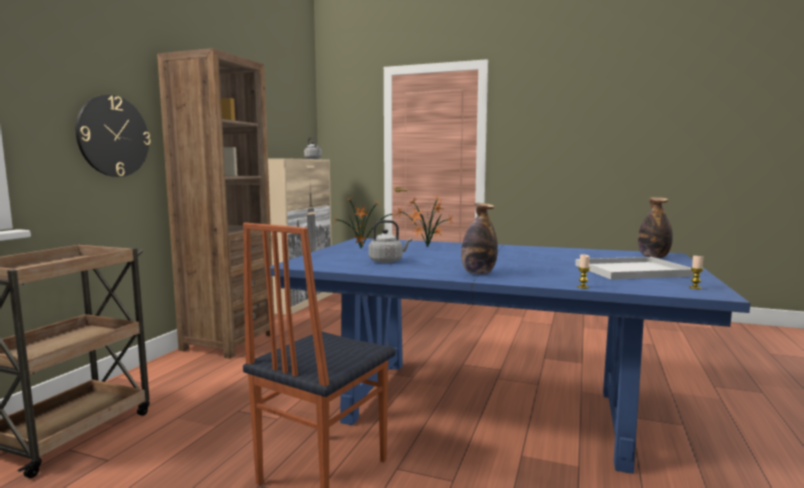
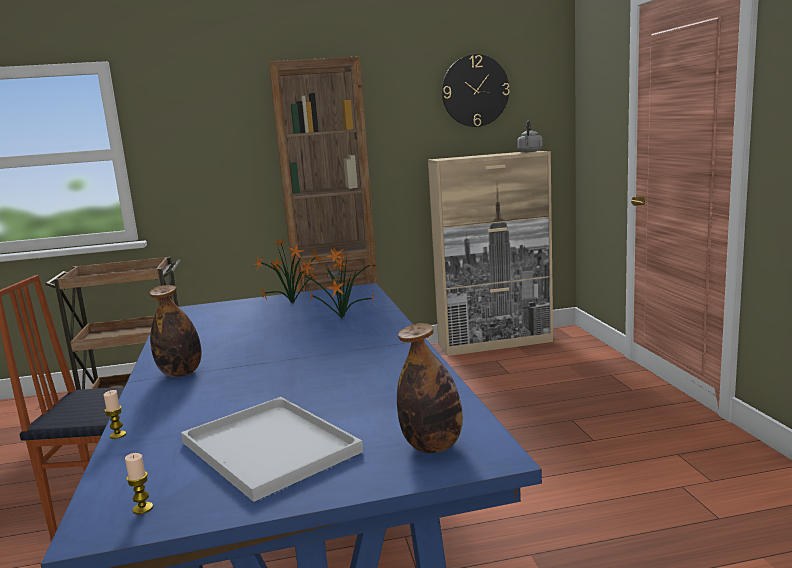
camera: 60 degrees right, 5 degrees up
wall clock [76,95,151,177] -> wall clock moved to [442,54,510,127]
grey kettle [369,220,412,263] -> none

